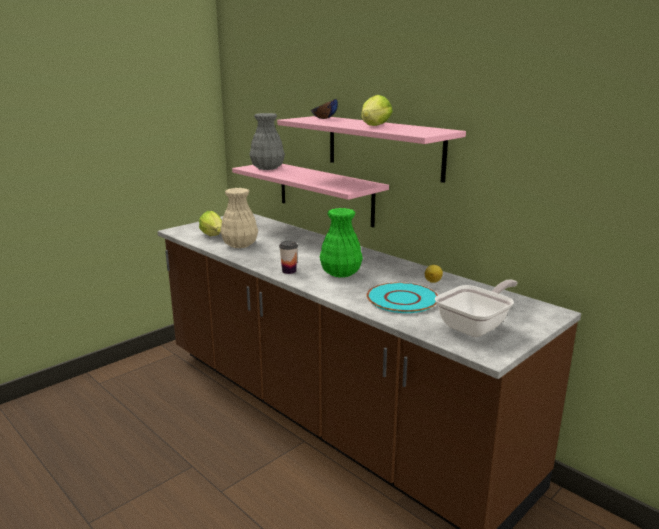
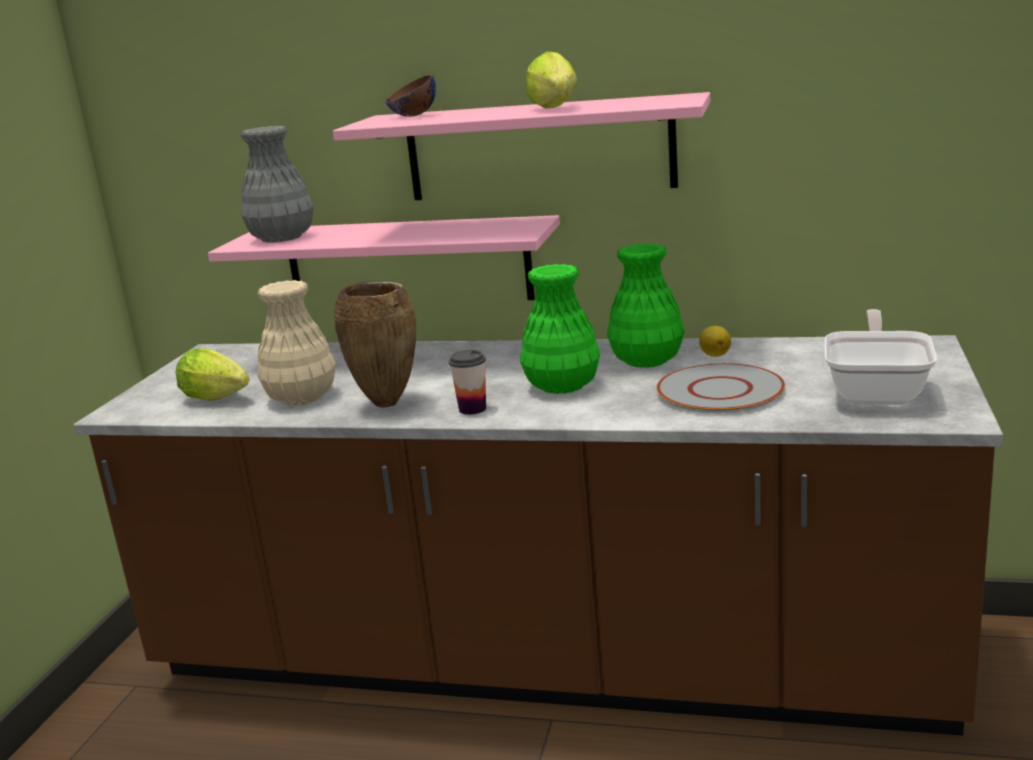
camera: 30 degrees left, 0 degrees up
turquoise plate [367,282,438,313] -> grey plate [657,363,785,413]
none -> brown vase [334,281,416,408]
none -> green vase [607,243,685,368]

